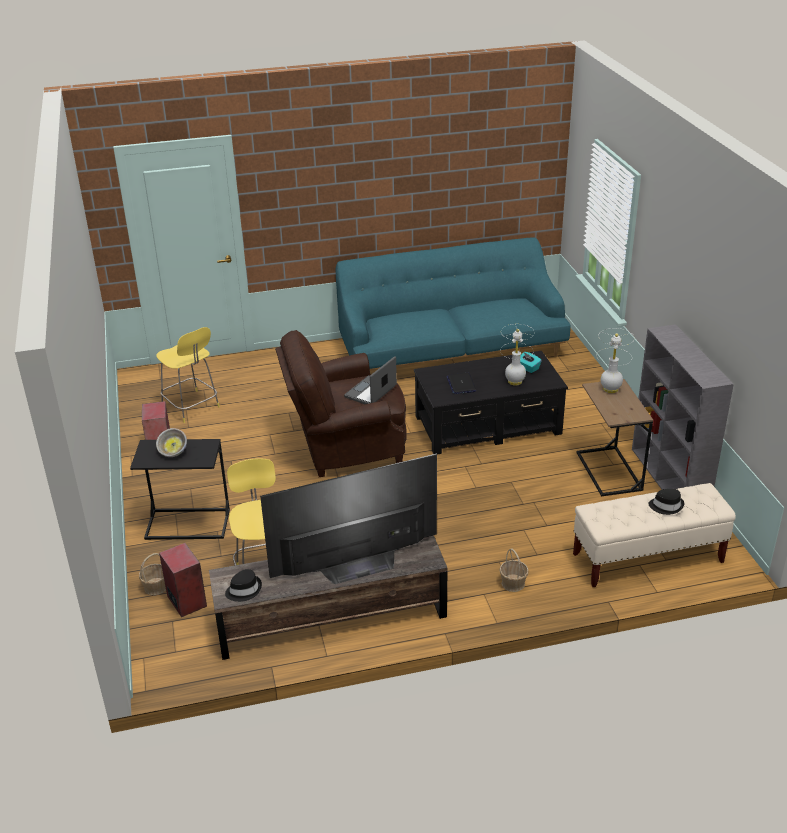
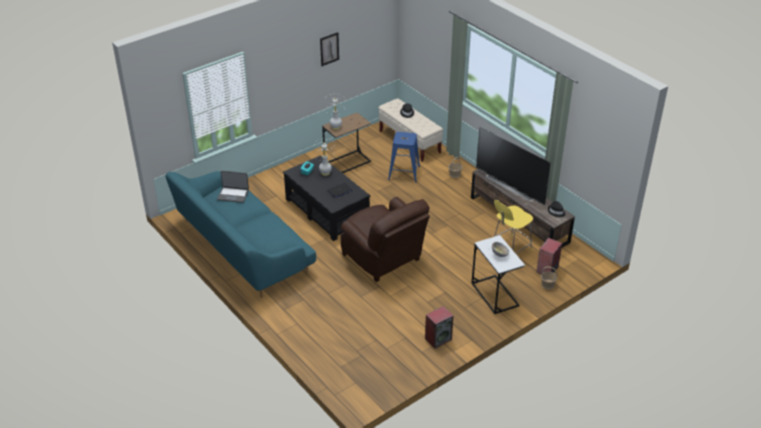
camera: 115 degrees left, 5 degrees up
black side table [130,439,230,540] -> white side table [471,235,525,314]
yellow stool [156,327,220,423] -> none
laptop [344,356,397,404] -> laptop moved to [217,171,249,203]
grey bookcase [632,324,734,490] -> none
none -> picture [320,32,339,66]
none -> blue stool [388,132,420,183]

